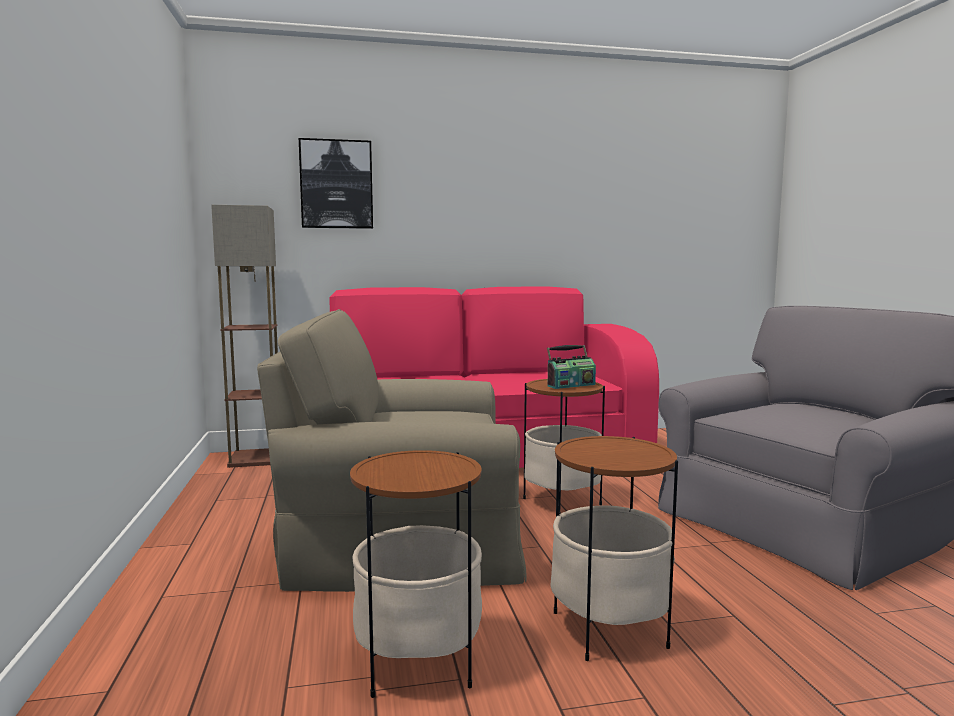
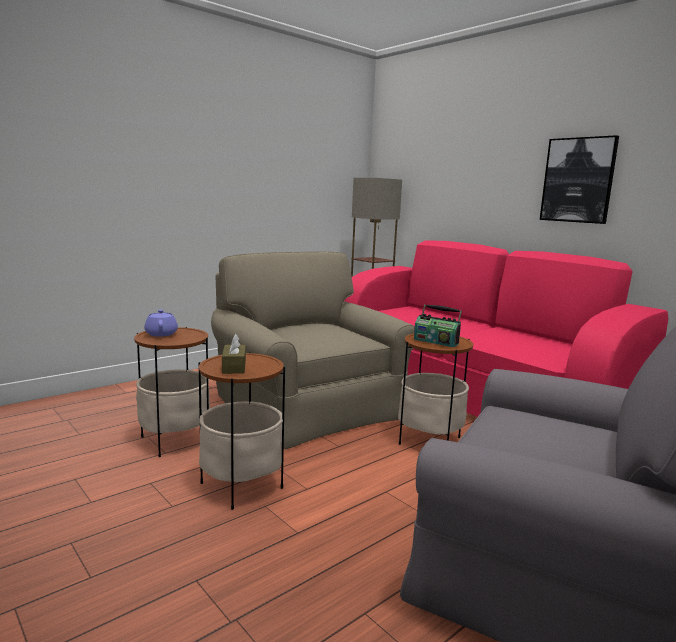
camera: 60 degrees right, 5 degrees up
picture [299,138,373,229] -> picture moved to [540,135,619,224]
none -> purple teapot [144,309,178,337]
none -> brown tissue box [222,334,246,374]

